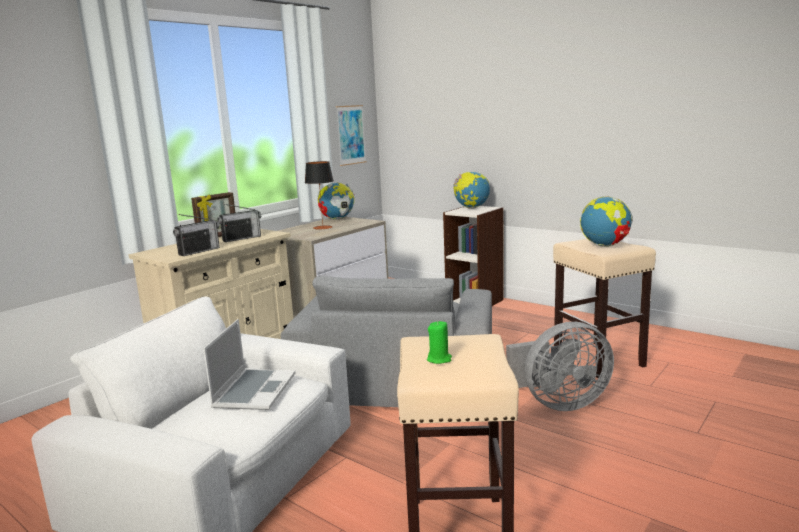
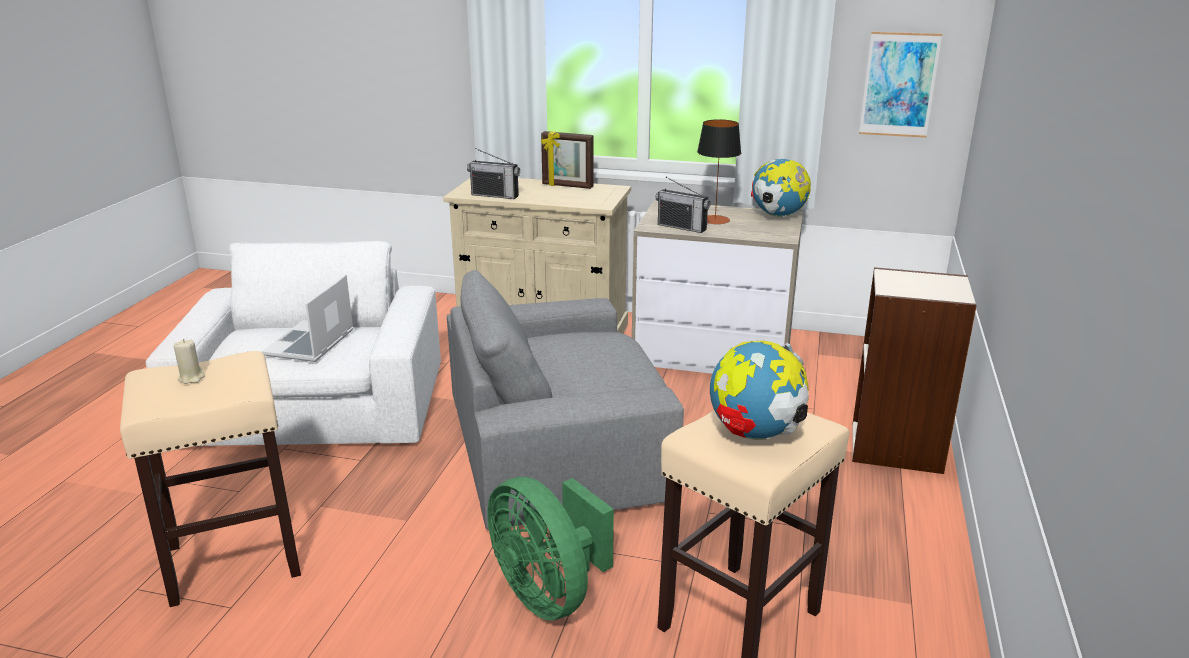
camera: 65 degrees right, 10 degrees up
laptop [203,319,295,410] -> laptop turned 120 degrees clockwise [261,274,354,362]
radio [217,204,261,242] -> radio moved to [655,177,711,233]
green candle [427,321,452,364] -> beige candle [174,339,205,384]
globe [453,171,490,209] -> none
grey fan [506,322,614,411] -> green fan [487,477,614,620]

